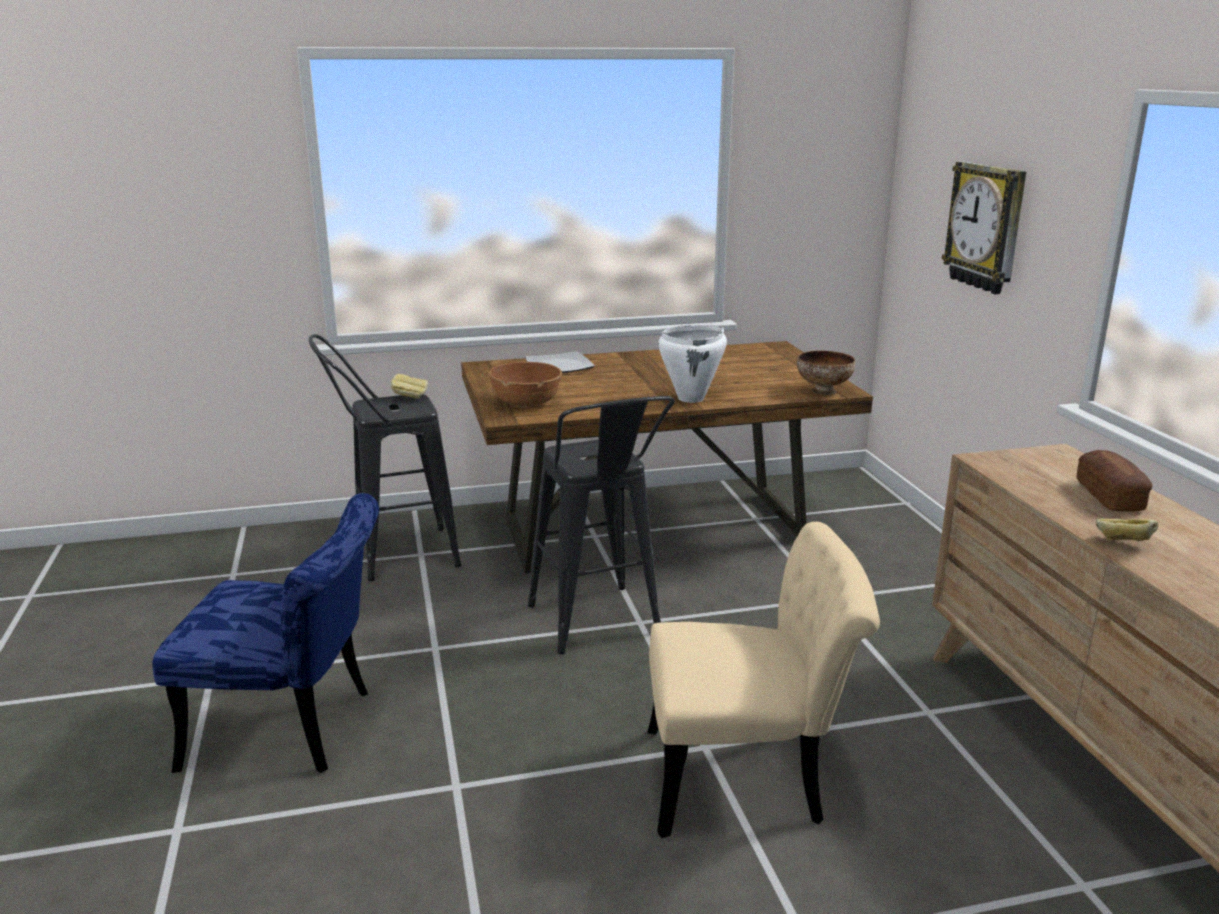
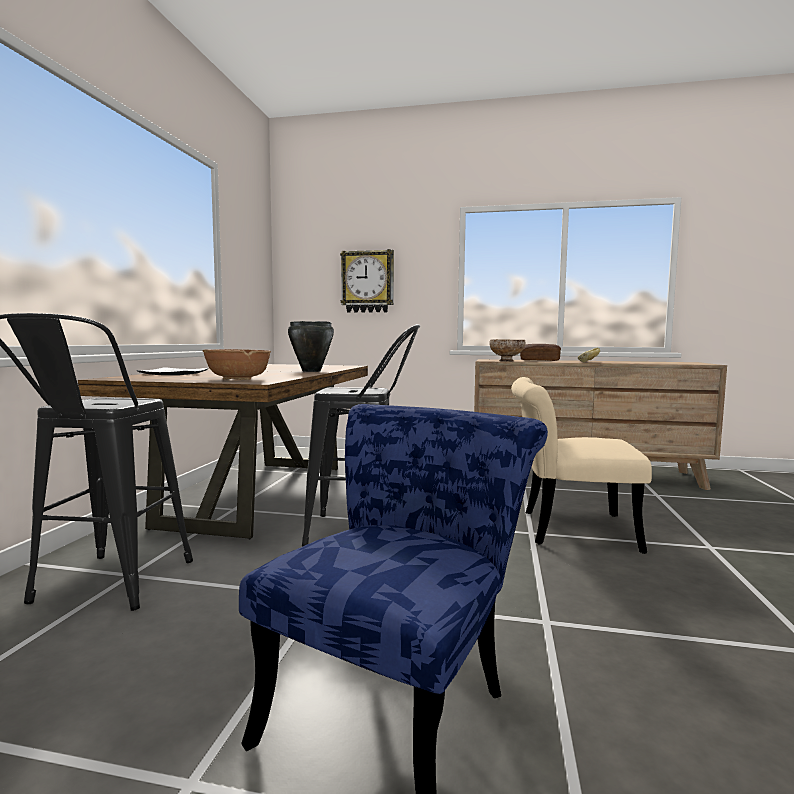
camera: 65 degrees left, 15 degrees down
bread [391,374,428,399] -> none
beige chair [647,522,880,838] -> beige chair turned 105 degrees counterclockwise [511,377,652,554]
white cooking pot [658,325,727,403] -> black cooking pot [288,321,334,372]
bowl [797,351,855,395] -> bowl moved to [489,339,526,361]

